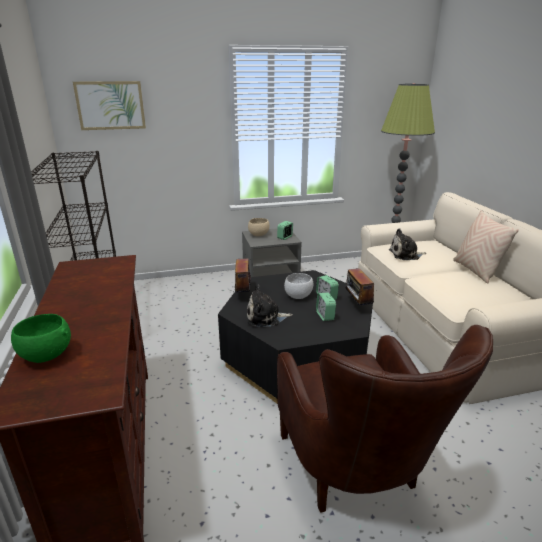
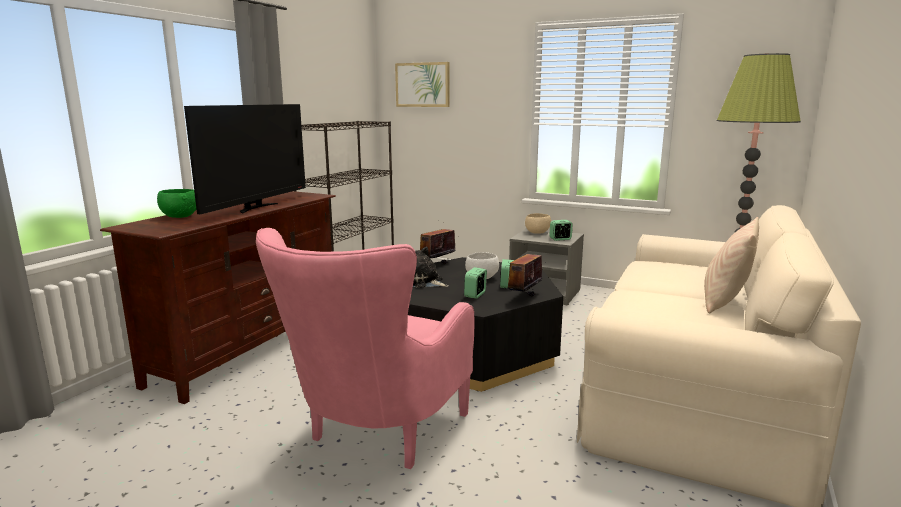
camera: 40 degrees right, 10 degrees down
brown armchair [277,325,493,513] -> pink armchair [256,228,474,469]
plush toy [389,228,426,260] -> none
none -> television [184,104,306,214]

